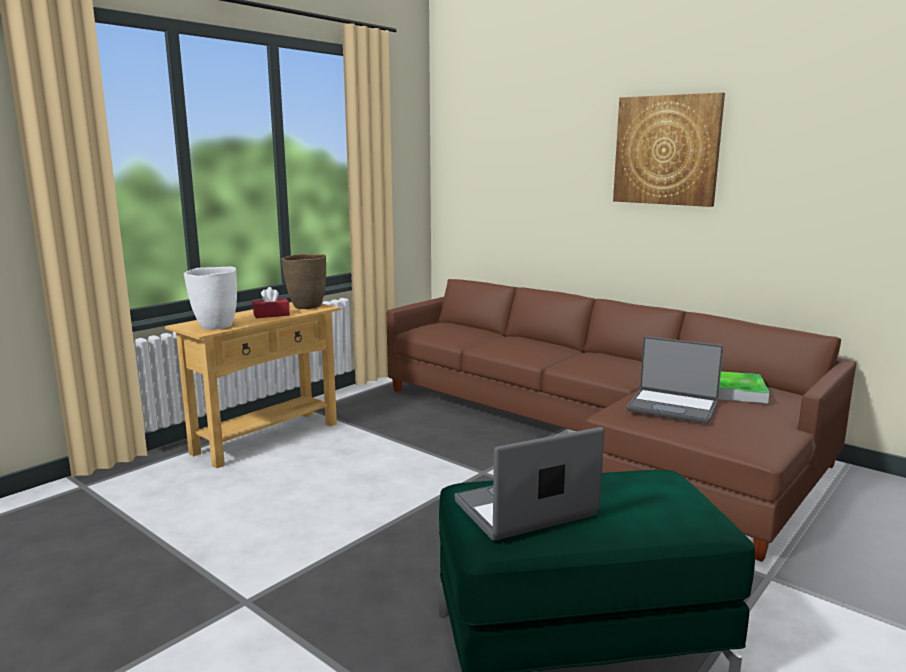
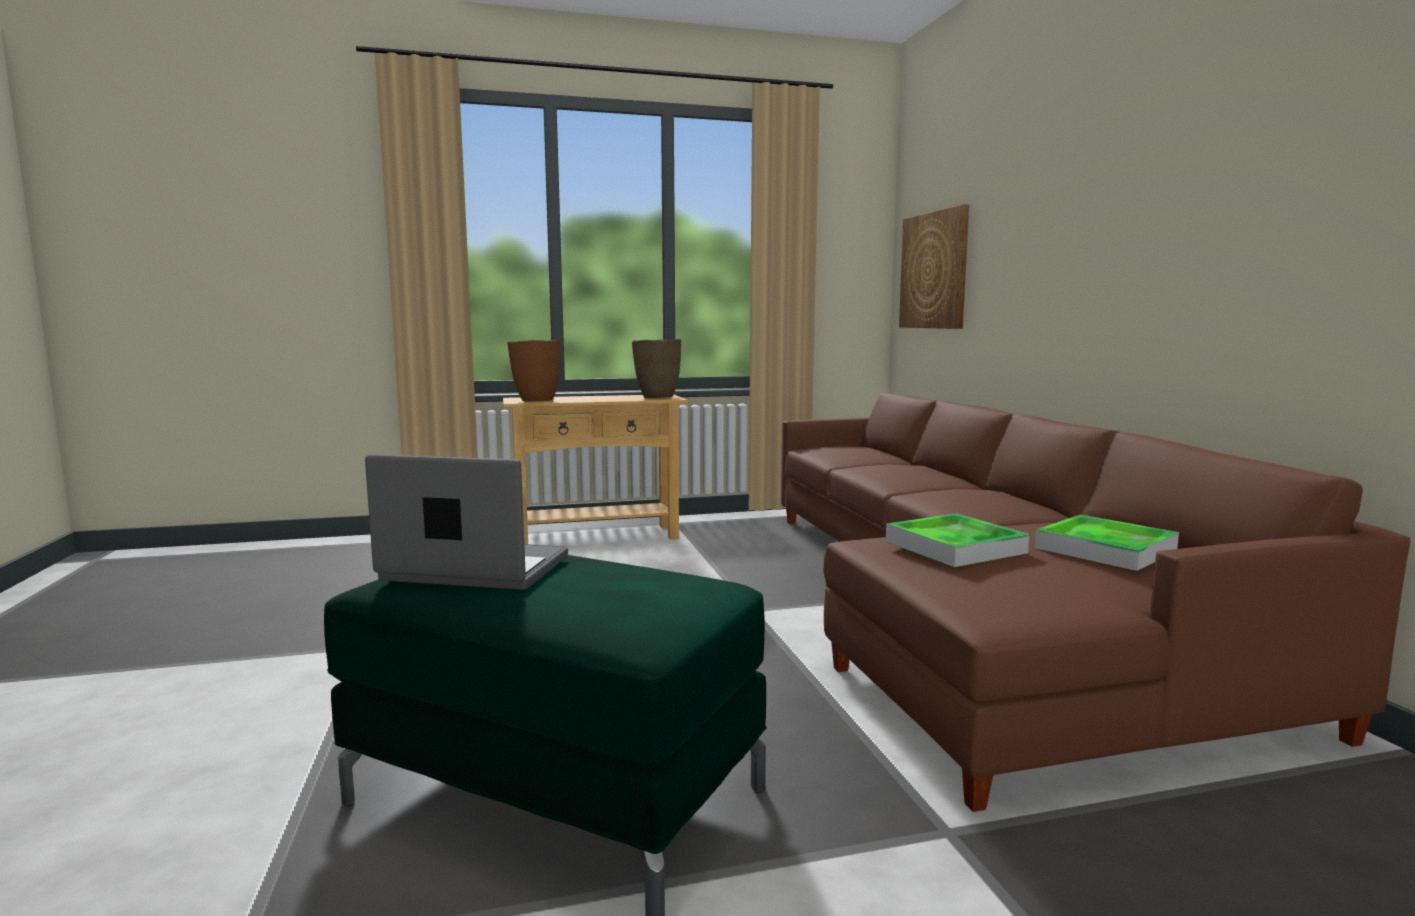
camera: 35 degrees right, 5 degrees down
white vase [184,267,237,330] -> brown vase [507,339,560,402]
red tissue box [253,287,290,318] -> none
picture [613,92,725,207] -> picture moved to [899,204,969,329]
laptop [627,336,723,424] -> tray [886,513,1029,567]

